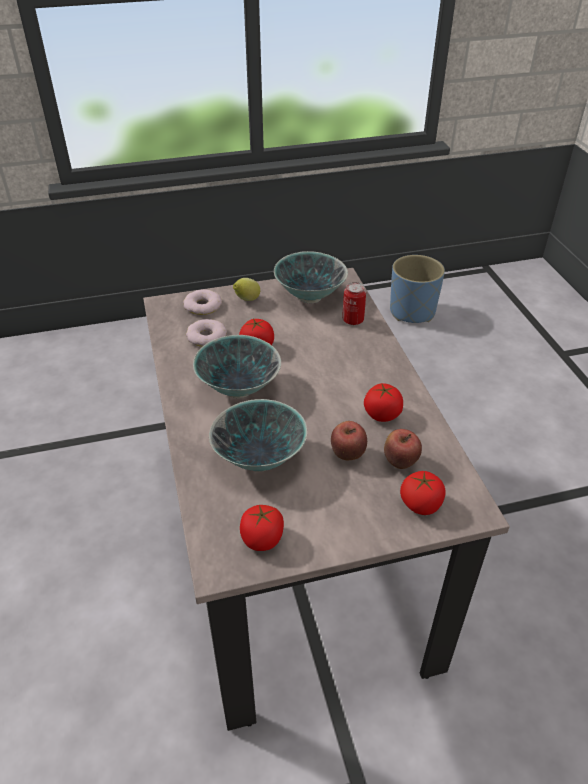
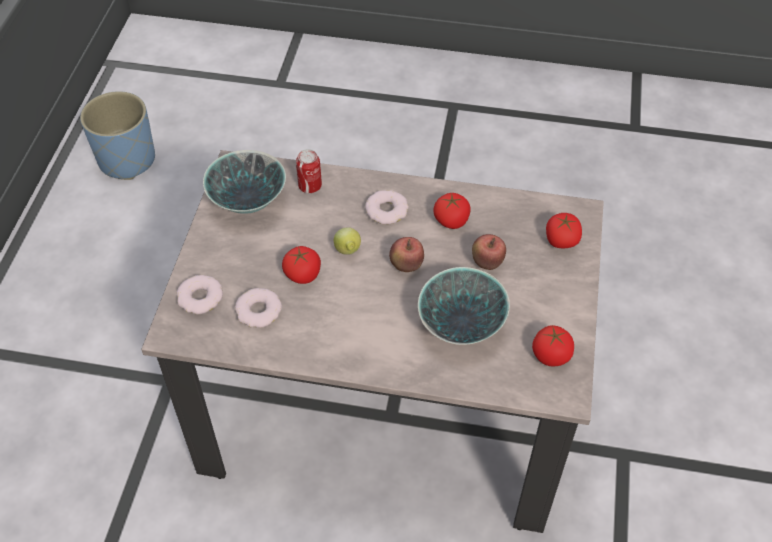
camera: 65 degrees left, 10 degrees up
bowl [193,335,281,398] -> none
lemon [233,278,260,301] -> lemon moved to [334,227,361,255]
apple [384,429,422,469] -> apple moved to [389,237,424,272]
none -> donut [365,190,409,225]

